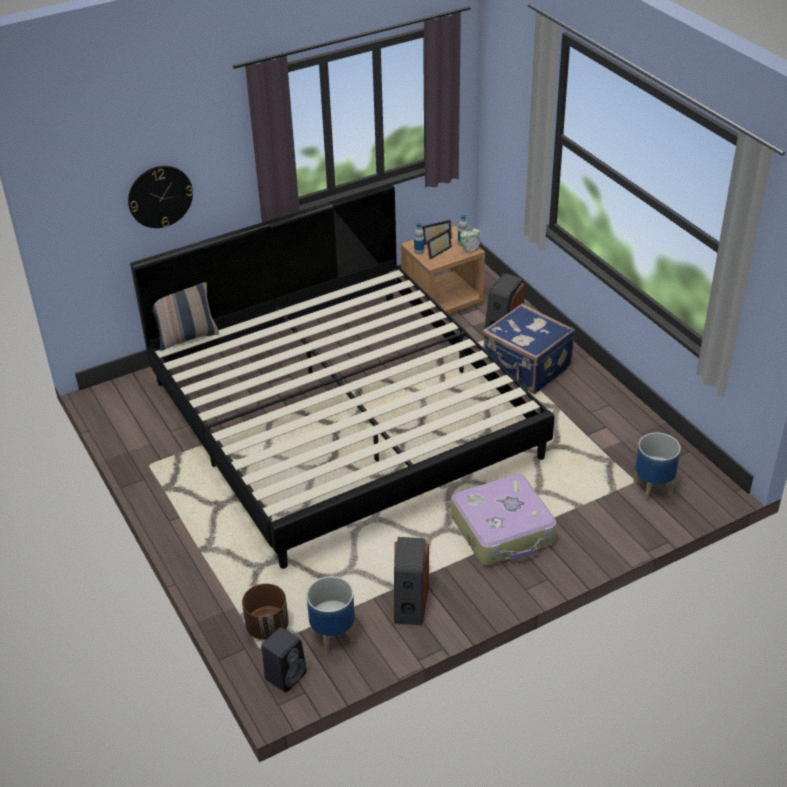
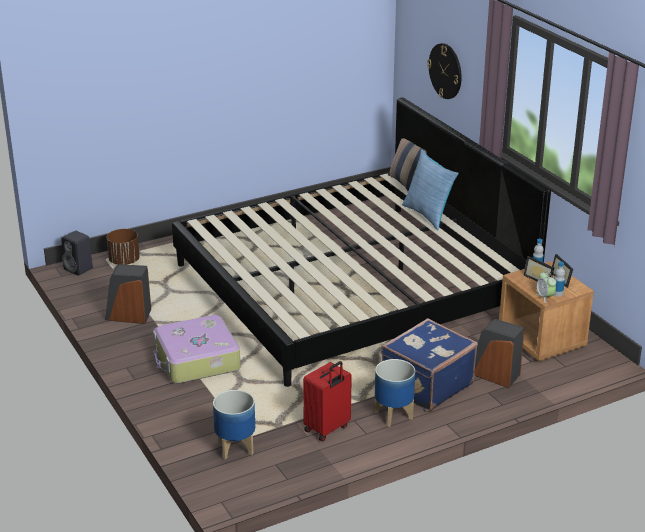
camera: 90 degrees right, 10 degrees down
planter [306,576,355,654] -> planter moved to [374,359,415,427]
none -> red suitcase [303,361,352,442]
none -> pillow [402,149,459,230]

